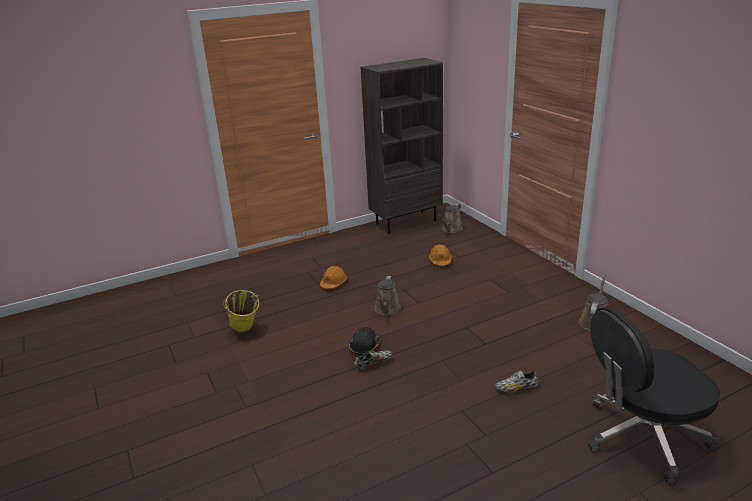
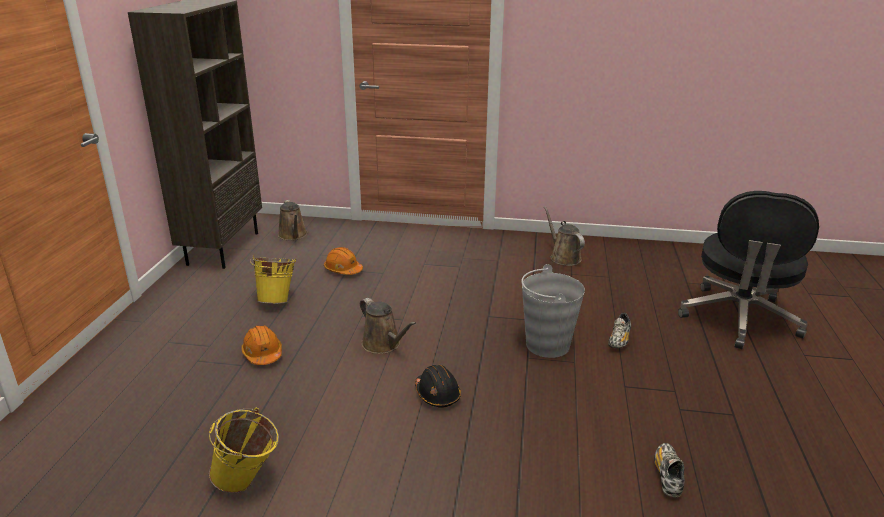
camera: 55 degrees left, 0 degrees up
shoe [354,350,393,370] -> shoe moved to [654,443,685,498]
none -> yellow bucket [250,255,296,304]
none -> grey bucket [521,264,585,358]

